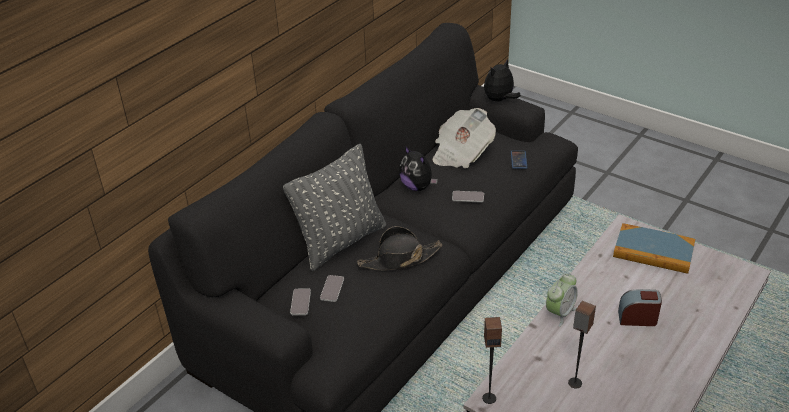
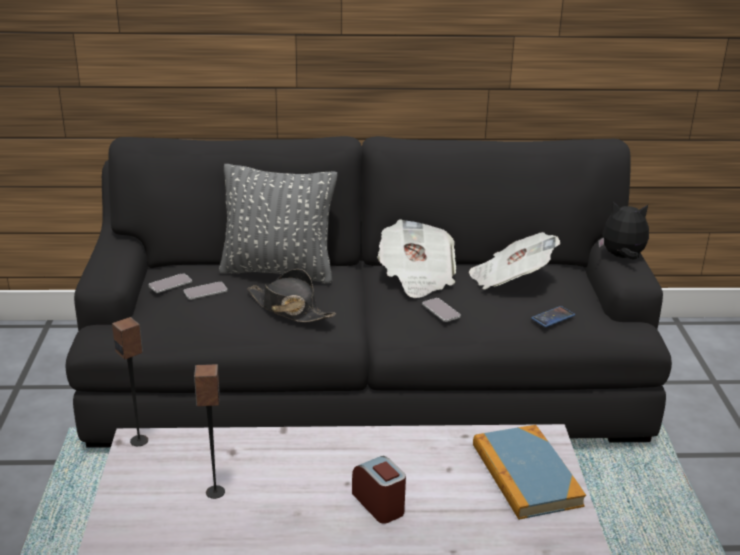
camera: 50 degrees right, 10 degrees down
plush toy [399,146,438,191] -> newspaper [377,219,456,298]
alarm clock [546,273,578,327] -> none

